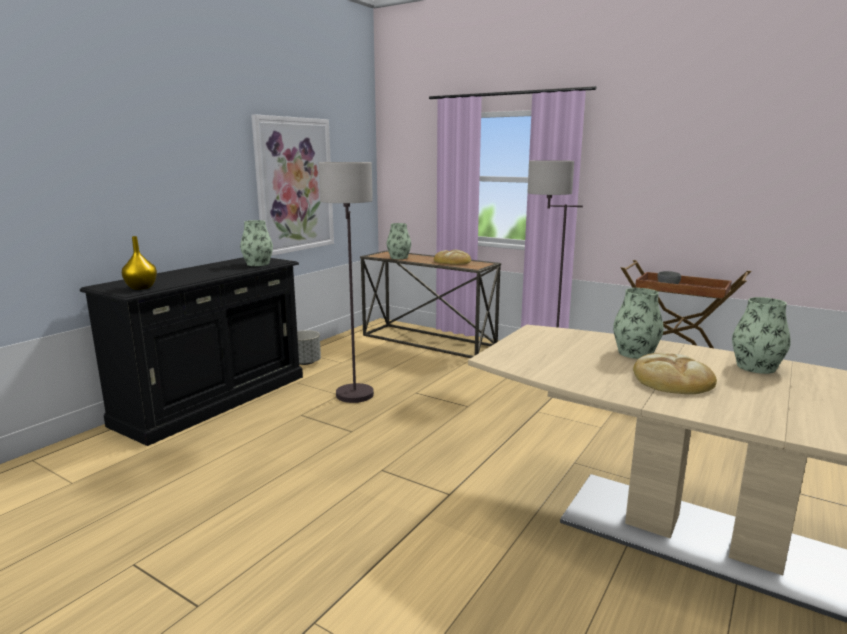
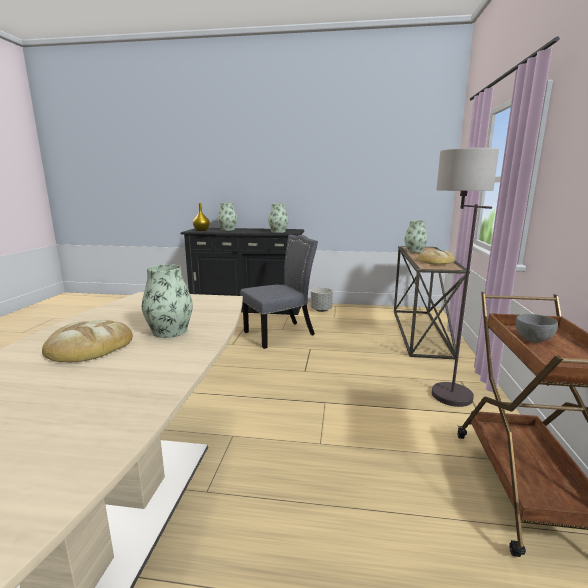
camera: 65 degrees right, 0 degrees up
picture [251,114,334,256] -> none
grey floor lamp [318,162,374,403] -> grey chair [240,235,318,349]
vase [732,297,791,374] -> vase moved to [218,203,237,231]

